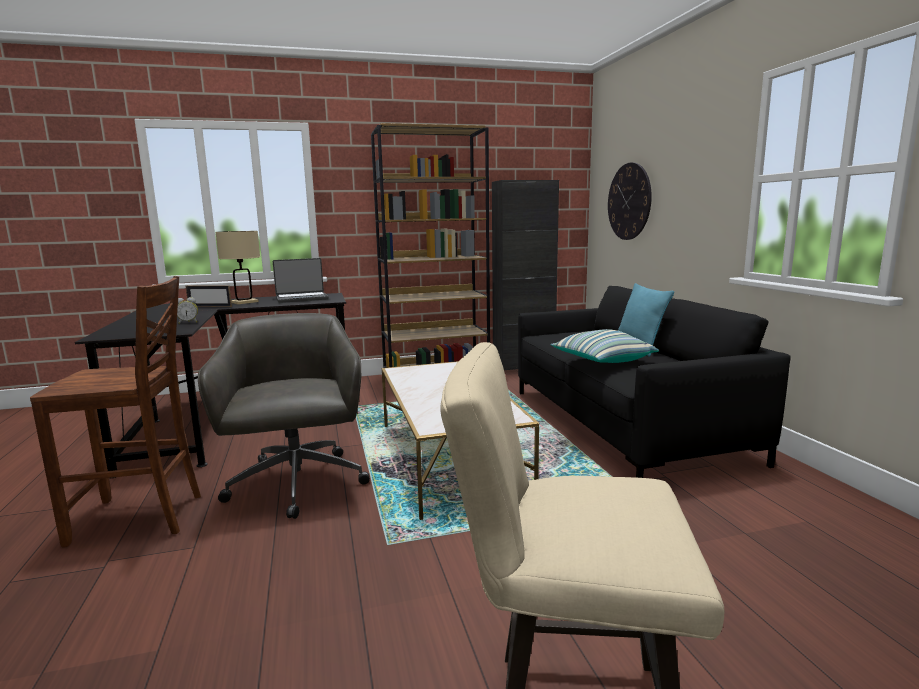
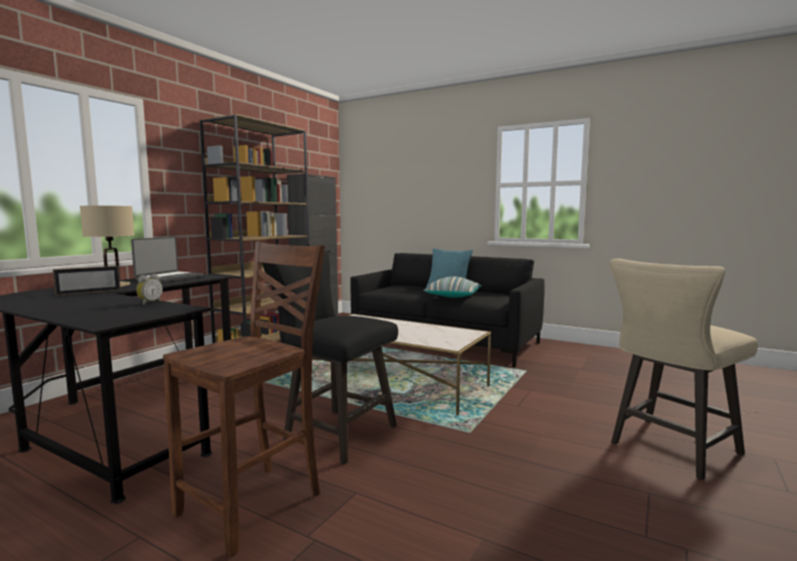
camera: 45 degrees left, 5 degrees down
grey office chair [198,313,370,519] -> black stool [262,251,398,464]
wall clock [608,163,652,240] -> none

